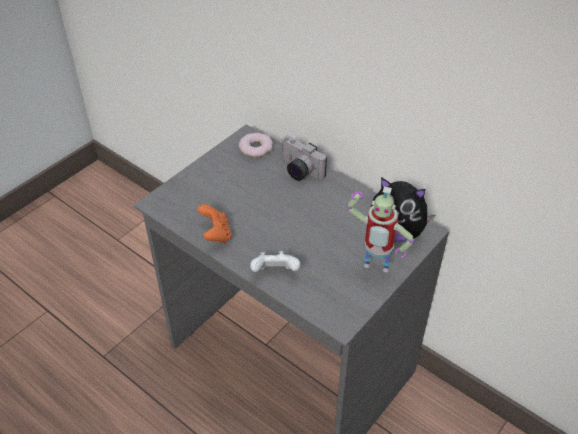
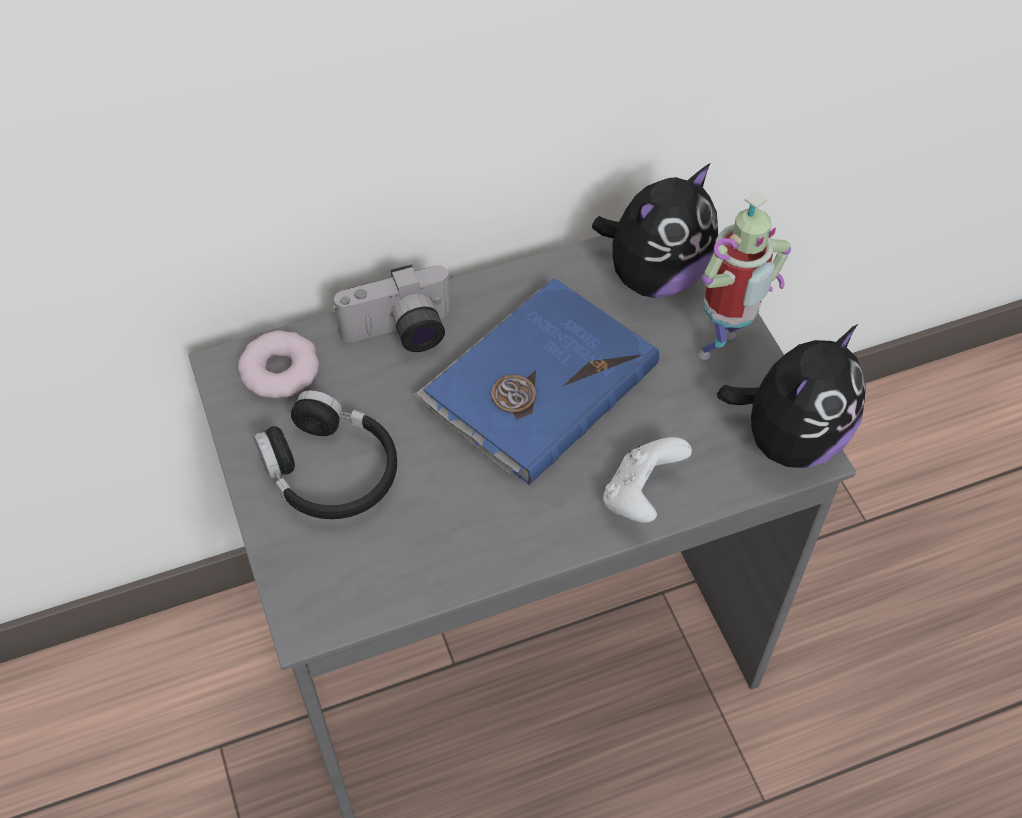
camera: 60 degrees left, 10 degrees up
orange game controller [197,204,232,243] -> none
none -> black headphones [254,390,397,519]
none -> blue book [414,278,659,485]
none -> plush toy [717,324,866,468]

